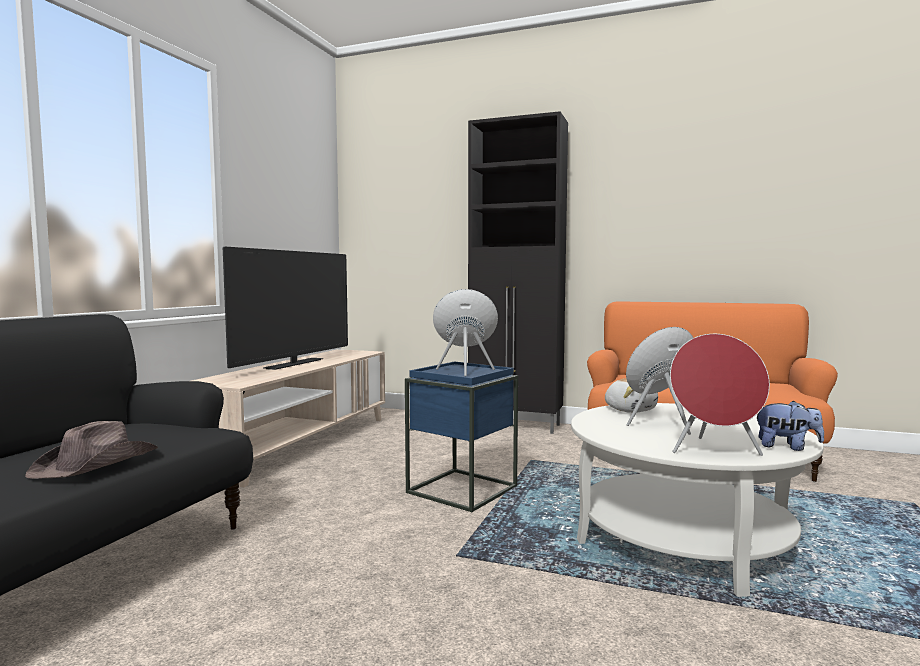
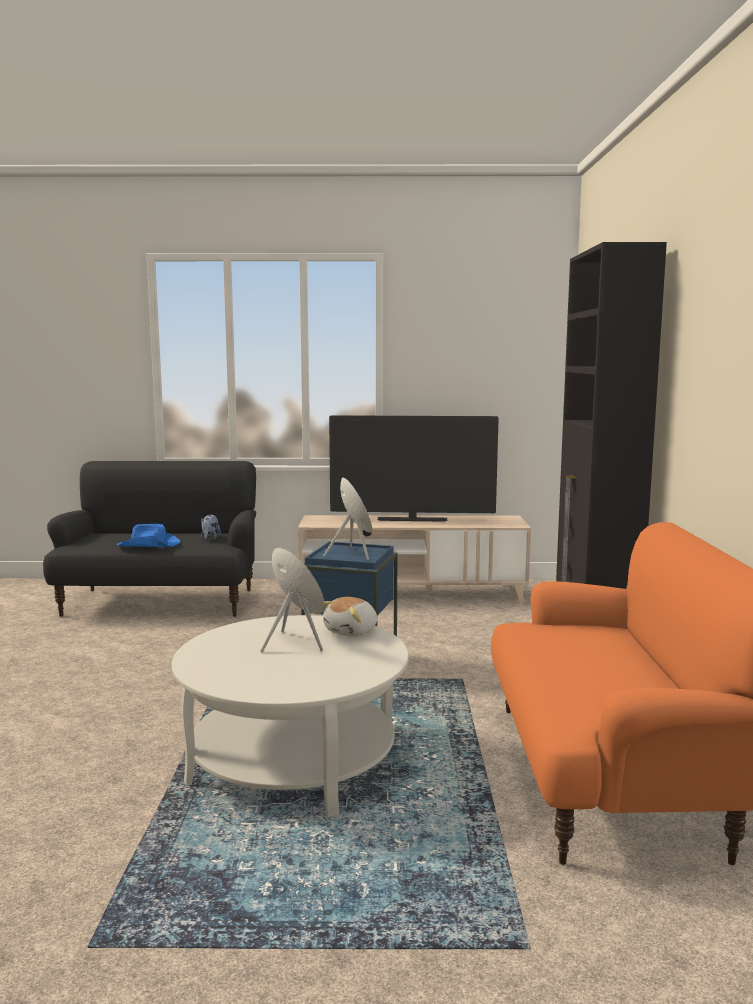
camera: 70 degrees right, 5 degrees up
brown hat [25,421,158,479] -> blue hat [117,524,180,547]
red speaker [670,334,770,456] -> none
plush toy [757,401,824,451] -> plush toy moved to [201,514,221,540]

